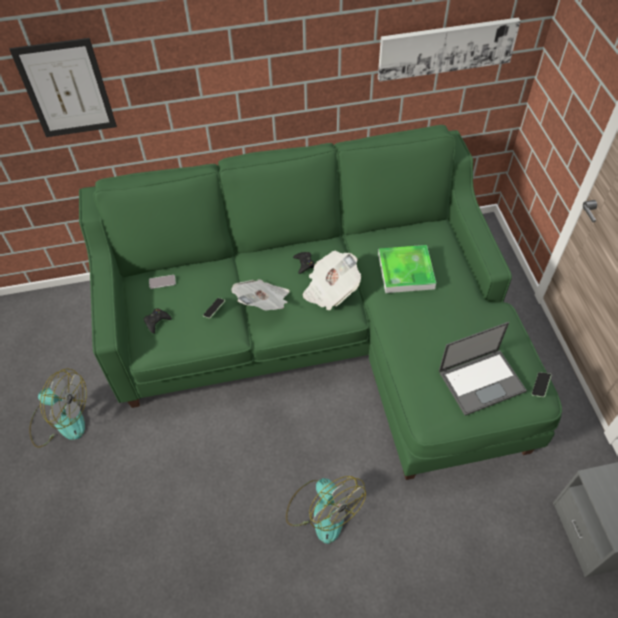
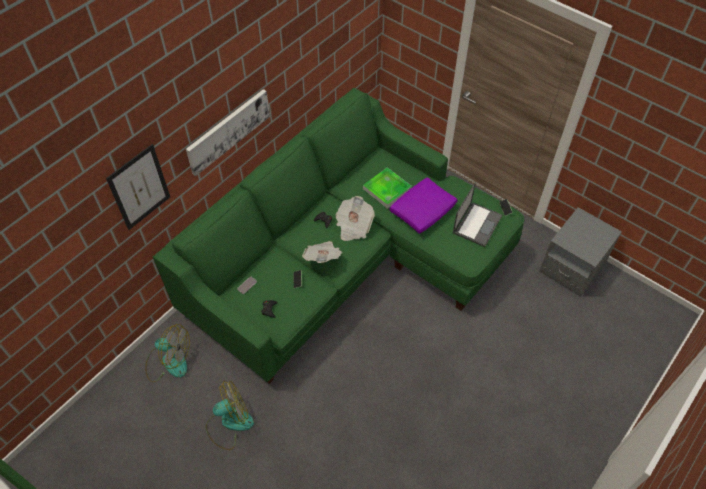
camera: 40 degrees left, 0 degrees up
fan [286,476,366,544] -> fan moved to [145,324,190,382]
picture [378,18,521,82] -> picture moved to [186,89,270,176]
none -> purple pillow [389,177,458,234]

